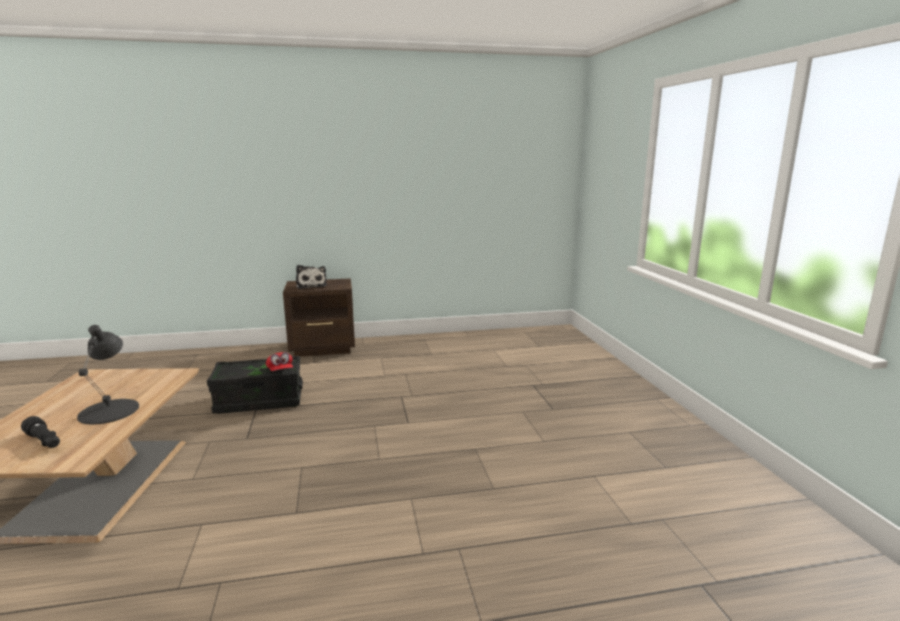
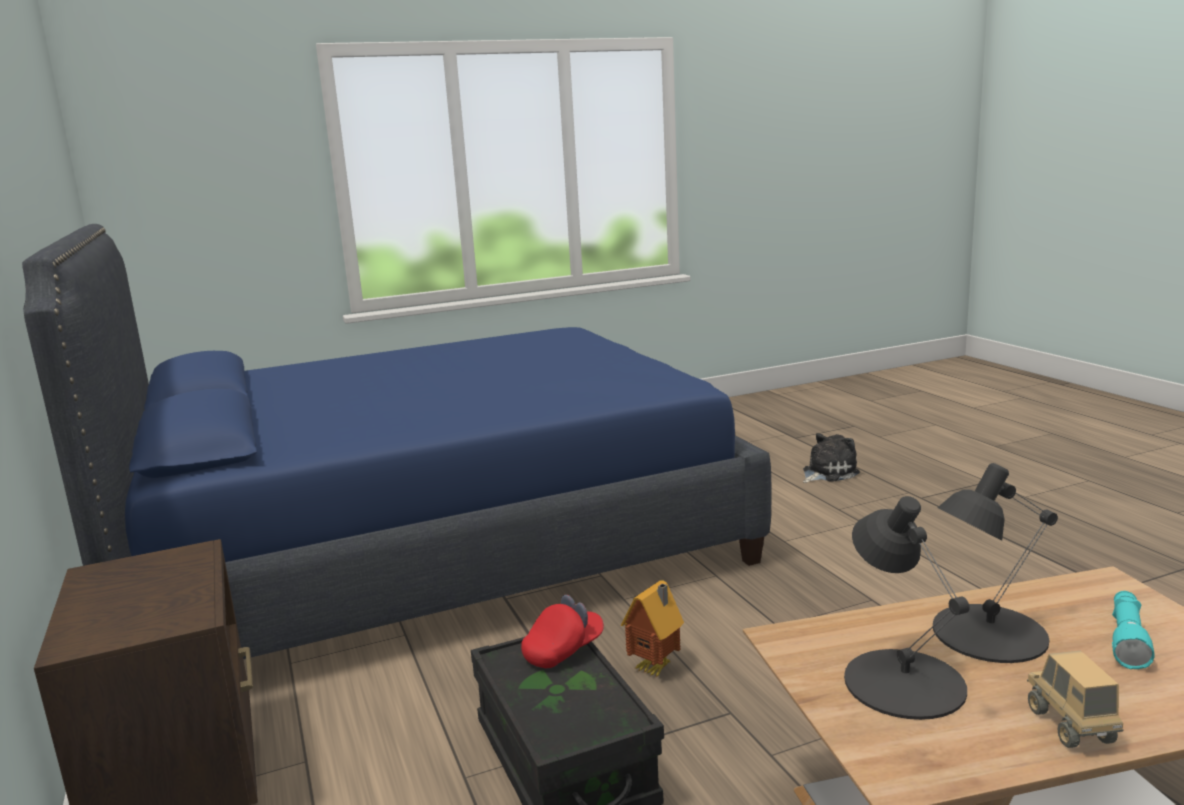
camera: 100 degrees left, 0 degrees up
black flashlight [21,416,60,448] -> turquoise flashlight [1112,591,1155,669]
plush toy [296,265,327,289] -> plush toy moved to [803,433,860,483]
none -> blue bed [22,224,772,659]
none -> toy house [621,581,684,677]
none -> black table lamp [844,496,970,720]
none -> toy truck [1027,651,1123,748]

